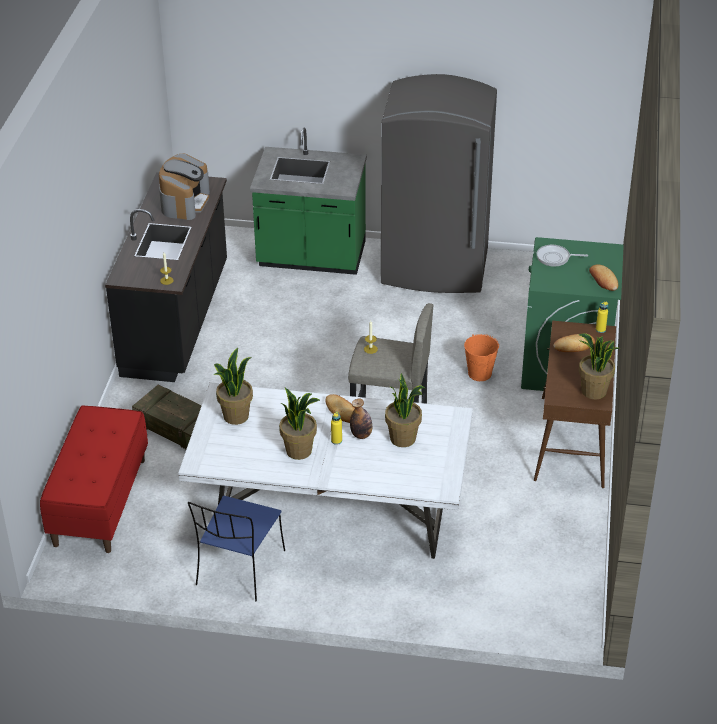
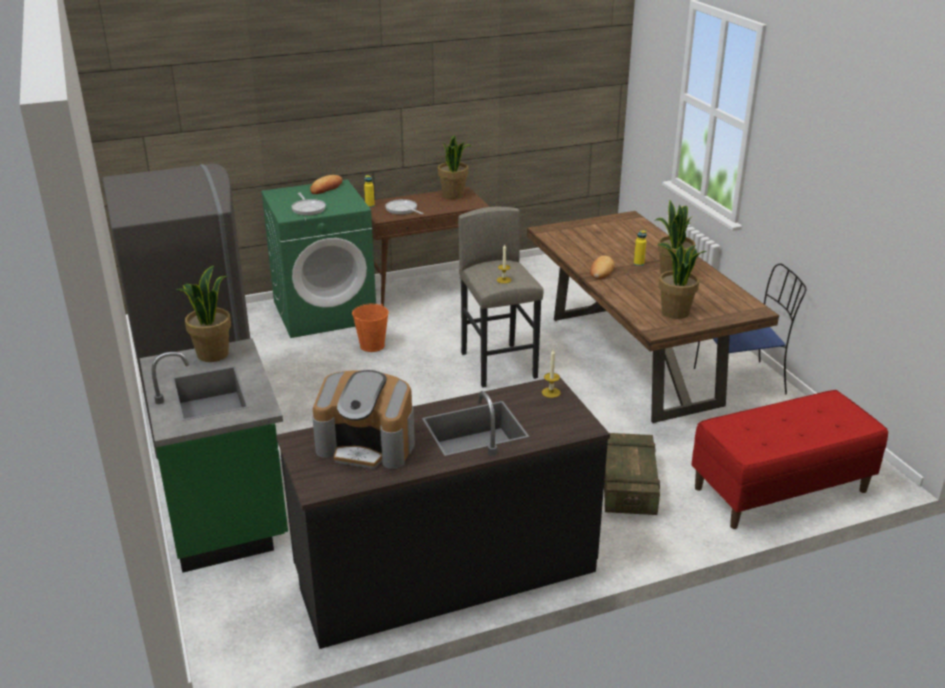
camera: 120 degrees left, 10 degrees down
coffee machine [159,154,210,220] -> coffee machine turned 150 degrees counterclockwise [312,370,415,469]
white dining table [178,383,473,559] -> brown dining table [527,211,779,423]
bottle [350,399,372,439] -> none
potted plant [385,373,425,447] -> potted plant moved to [176,265,231,362]
bread [553,334,595,352] -> frying pan [385,199,423,215]

